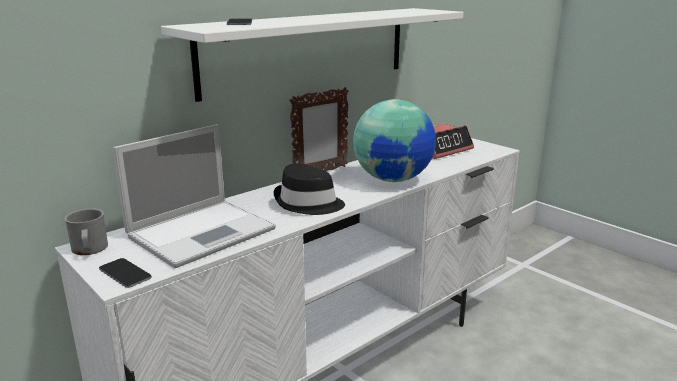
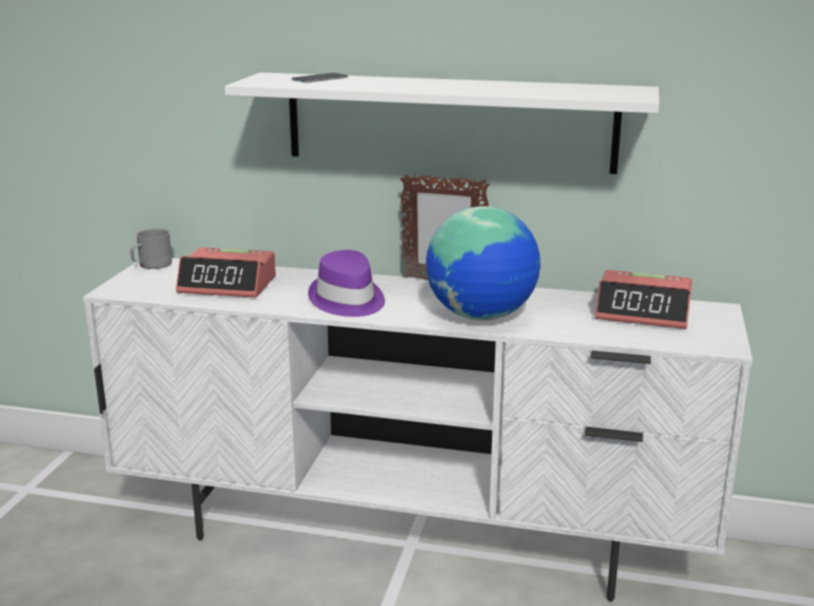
camera: 55 degrees right, 0 degrees up
phone [99,258,152,288] -> none
laptop [113,124,276,268] -> alarm clock [176,247,276,298]
black hat [273,163,345,215] -> purple hat [308,250,385,317]

